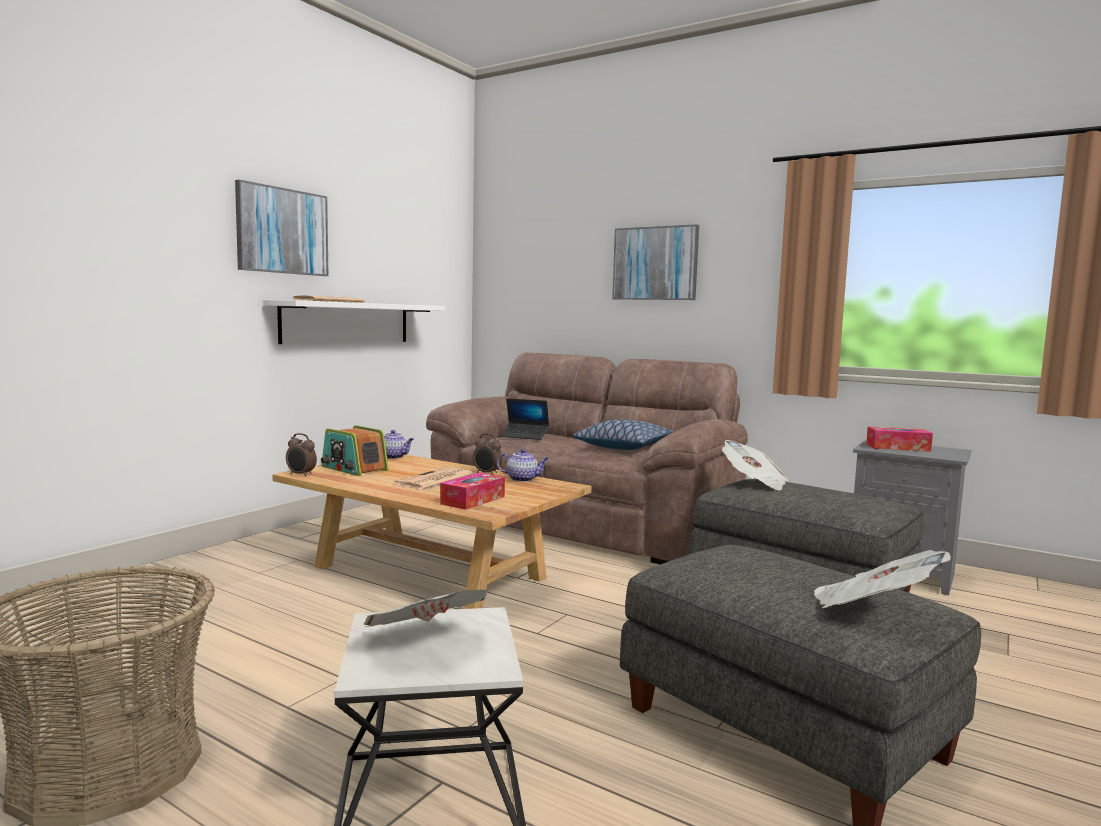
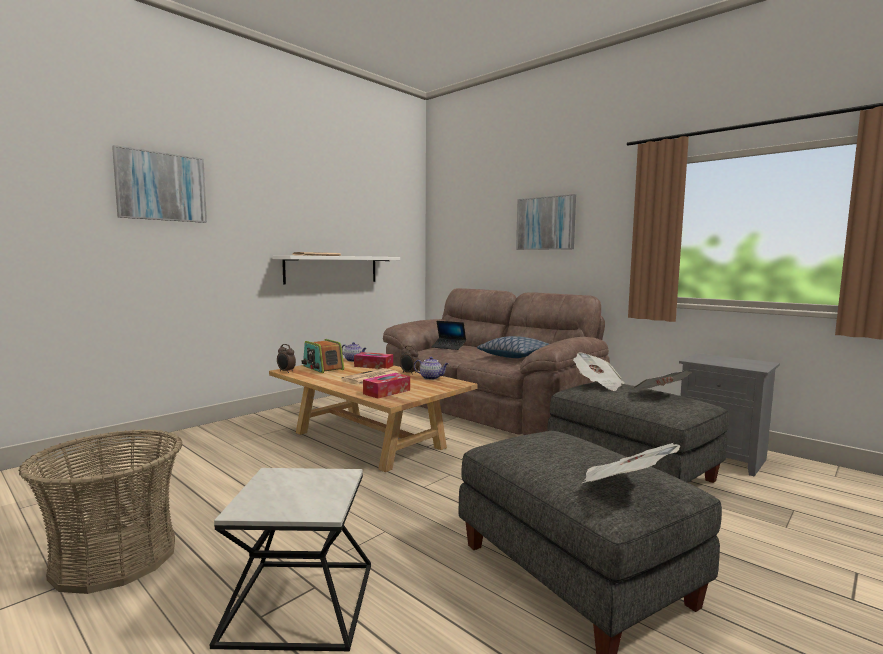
camera: 10 degrees right, 0 degrees up
picture [235,180,328,276] -> picture moved to [112,145,207,223]
newspaper [364,590,488,627] -> newspaper moved to [632,370,692,390]
tissue box [866,427,933,452] -> tissue box moved to [354,352,393,369]

